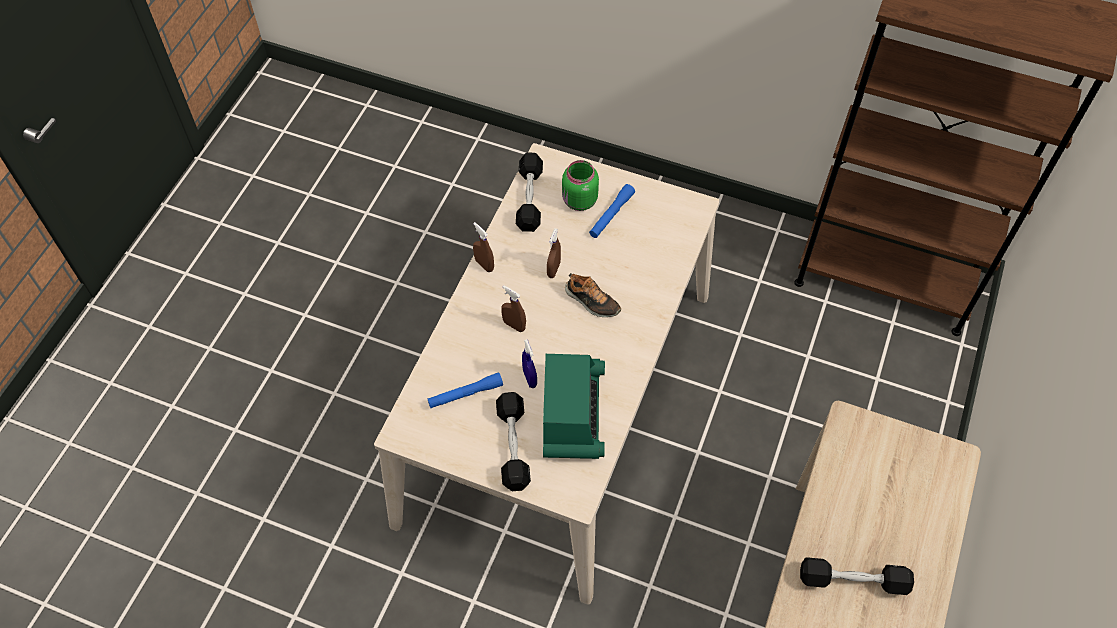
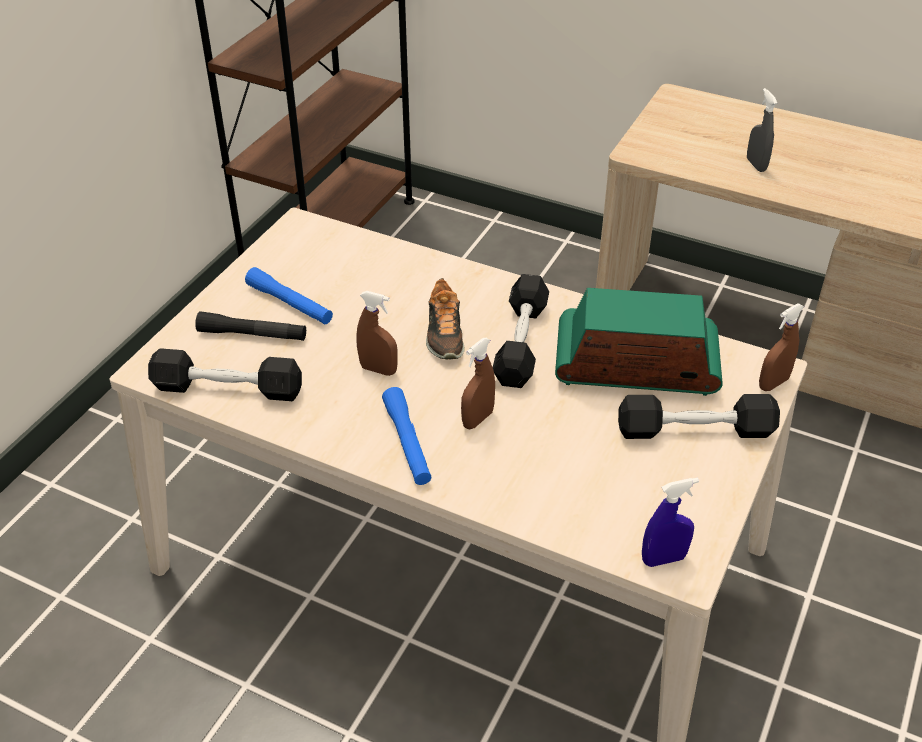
camera: 85 degrees left, 15 degrees down
blue flashlight [427,372,503,408] -> blue flashlight moved to [382,387,431,485]
brown spray bottle [473,222,494,272] -> brown spray bottle moved to [759,303,804,391]
blue spray bottle [522,339,537,388] -> blue spray bottle moved to [642,478,699,567]
green jar [562,160,599,211] -> black flashlight [195,311,306,341]
shoe [565,273,621,317] -> shoe turned 135 degrees clockwise [426,278,465,359]
black dumbbell [800,557,914,595] -> black dumbbell moved to [493,274,549,388]
none -> grey spray bottle [747,88,777,172]

